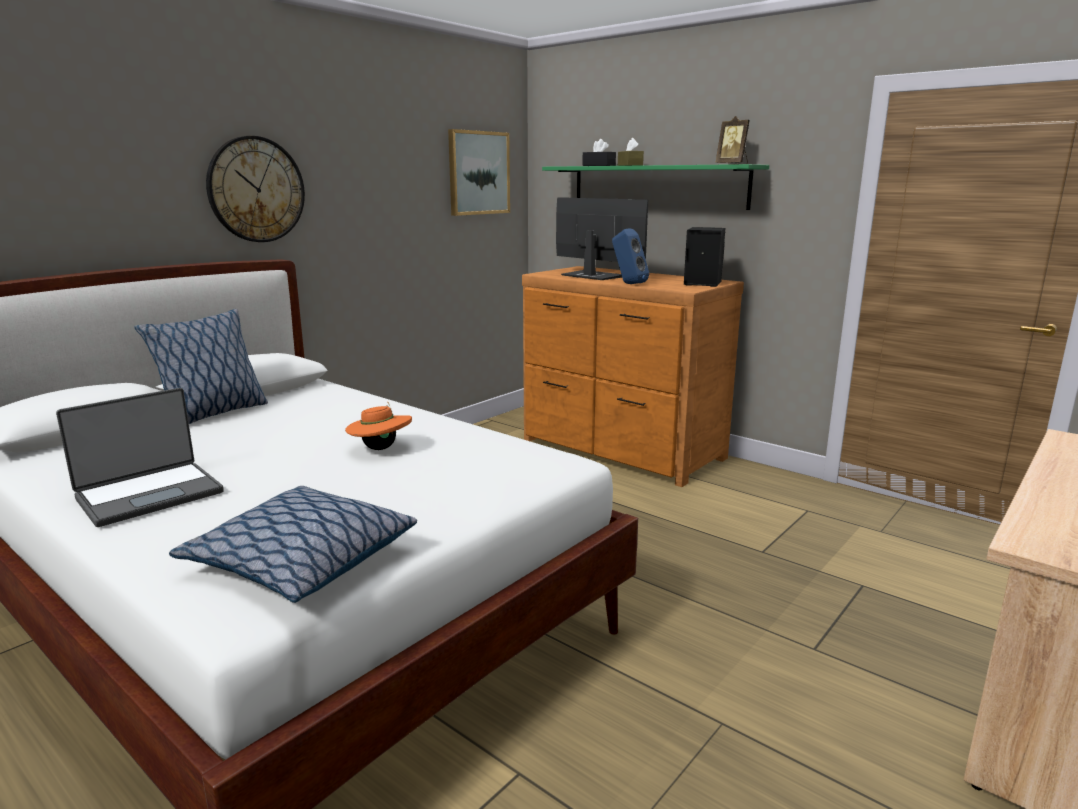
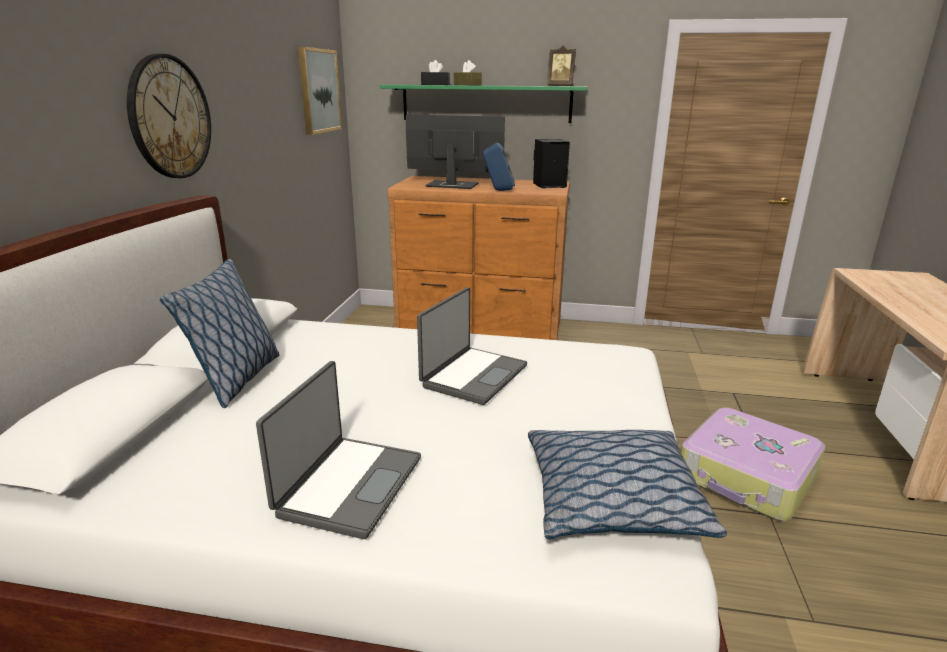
camera: 30 degrees left, 5 degrees up
orange hat [345,402,412,450] -> laptop [417,287,527,405]
none -> suitcase [681,408,825,521]

